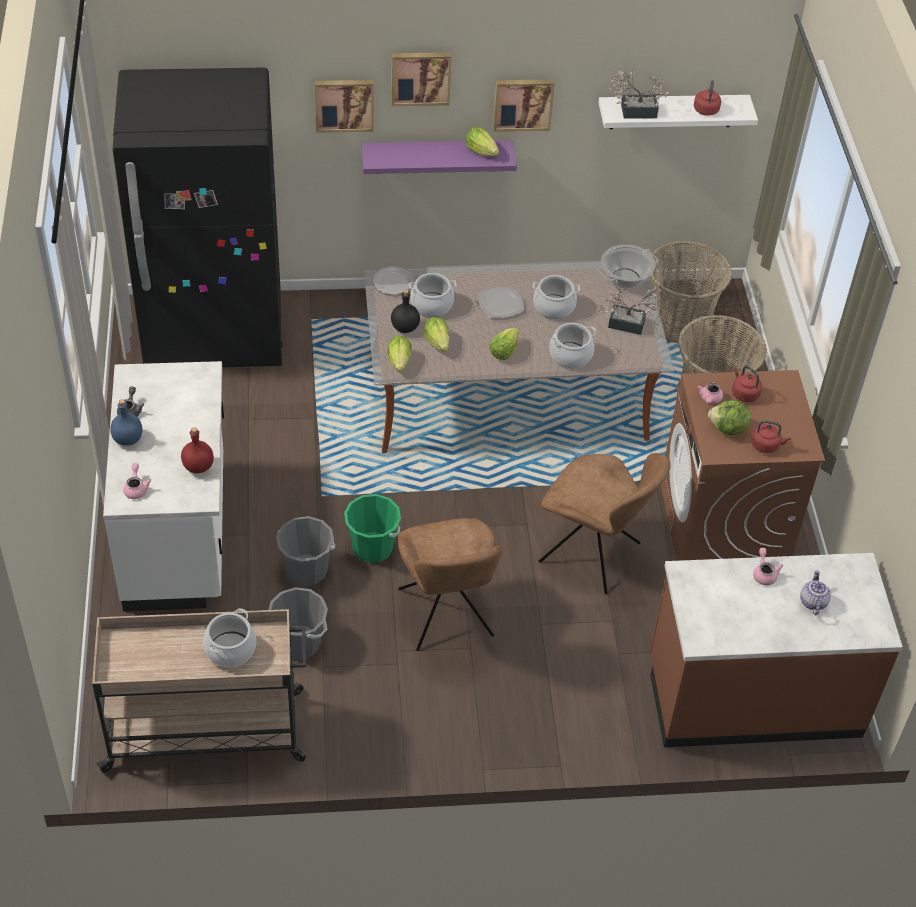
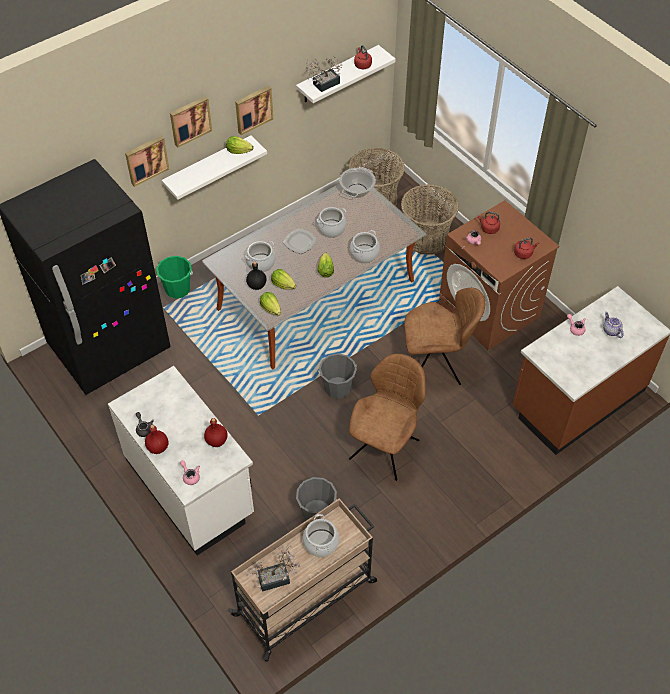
camera: 30 degrees left, 5 degrees up
blue bottle [110,399,142,446] -> red bottle [145,425,168,454]
grey bucket [276,516,335,586] -> grey bucket moved to [318,353,357,399]
green bucket [344,494,401,563] -> green bucket moved to [156,256,193,299]
purple shelf [362,140,517,174] -> white shelf [162,136,267,200]
plate [372,267,414,295] -> none
brown chair [398,518,503,651] -> brown chair turned 105 degrees counterclockwise [349,354,426,481]
potted plant [603,287,661,335] -> potted plant moved to [250,546,301,592]
lettuce [708,400,751,436] -> none

